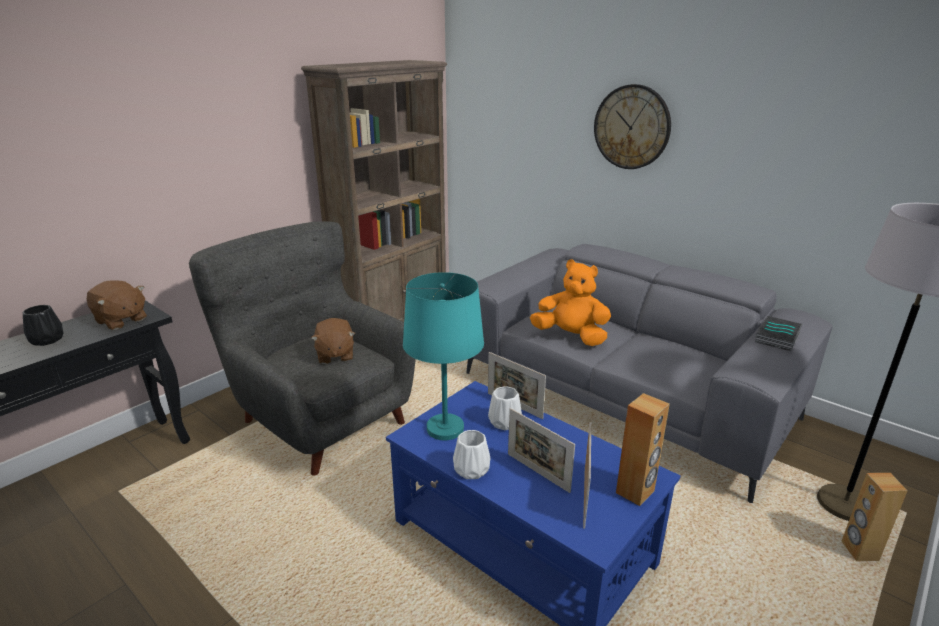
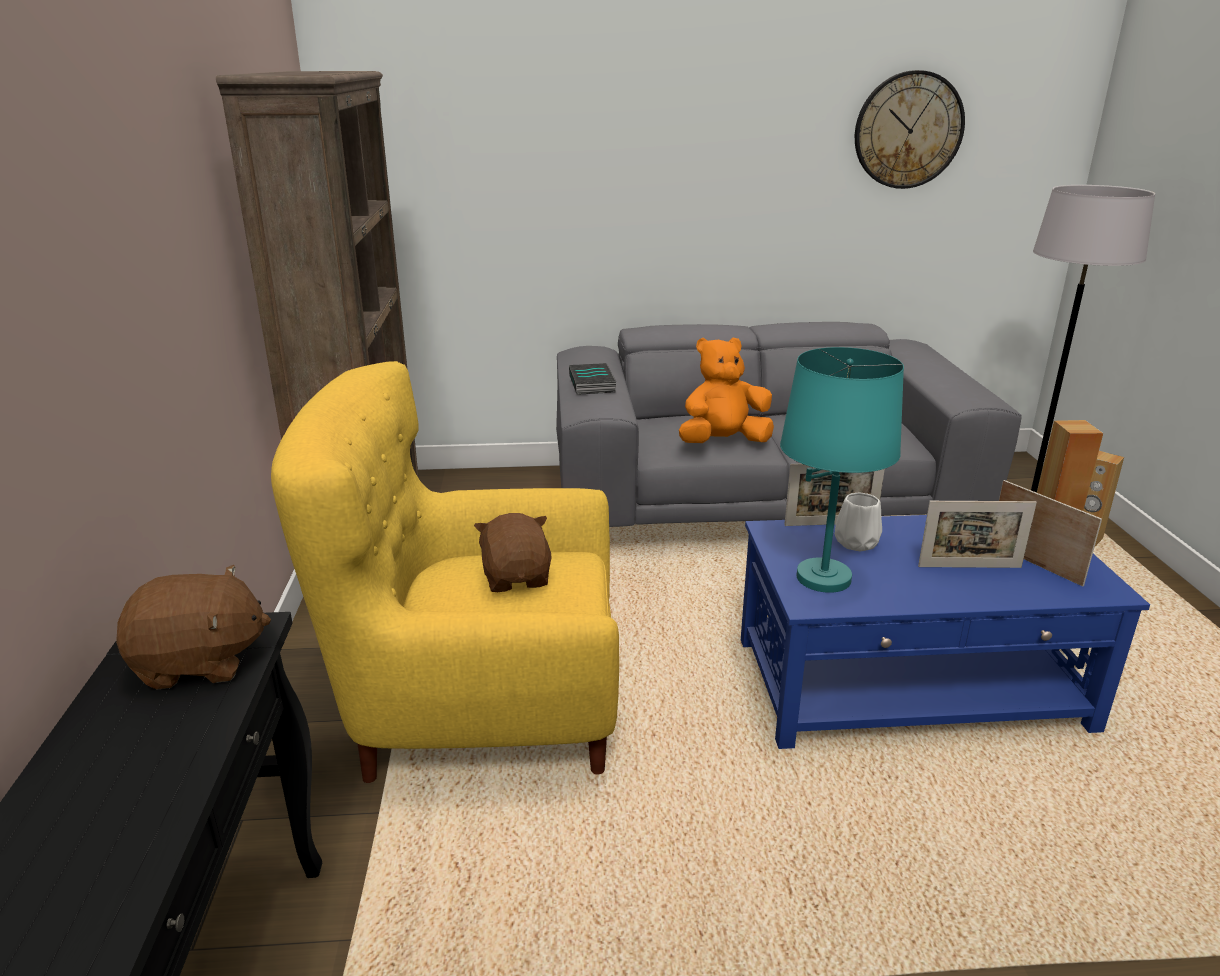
camera: 45 degrees left, 0 degrees up
black vase [23,305,63,346] -> none
grey armchair [189,221,416,476] -> yellow armchair [271,361,619,783]
brown plush toy [311,318,355,364] -> brown plush toy turned 135 degrees counterclockwise [474,513,552,592]
white vase [453,430,490,479] -> none
wall clock [594,84,671,169] -> wall clock moved to [855,70,965,189]
book [755,316,802,351] -> book moved to [569,363,616,395]

